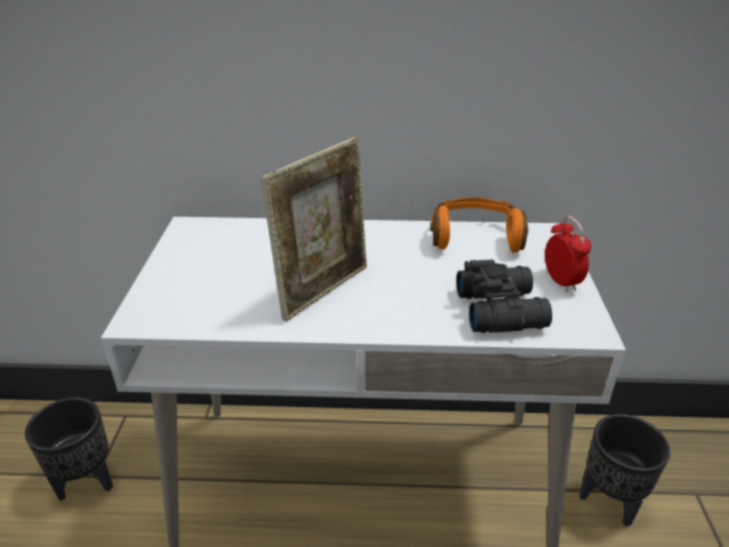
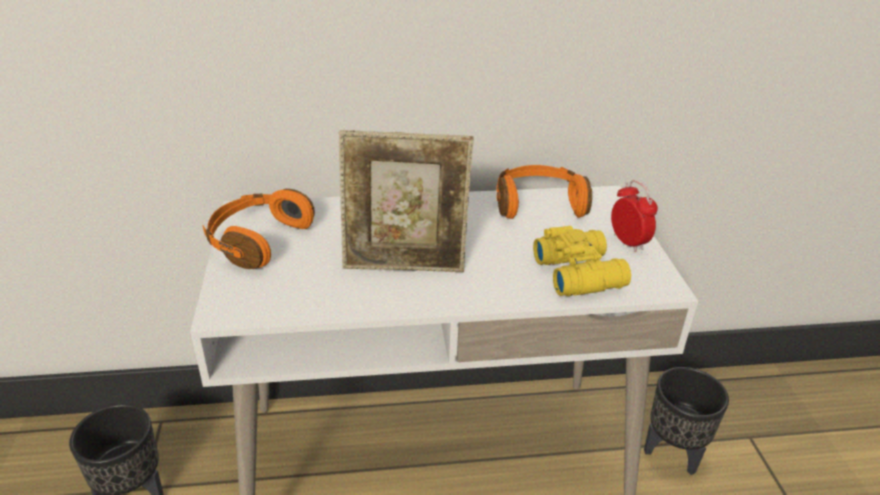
camera: 10 degrees left, 0 degrees up
picture frame [261,137,367,322] -> picture frame turned 60 degrees clockwise [339,130,474,272]
black binoculars [456,260,552,333] -> yellow binoculars [533,226,631,296]
none -> orange headphones [202,189,315,269]

